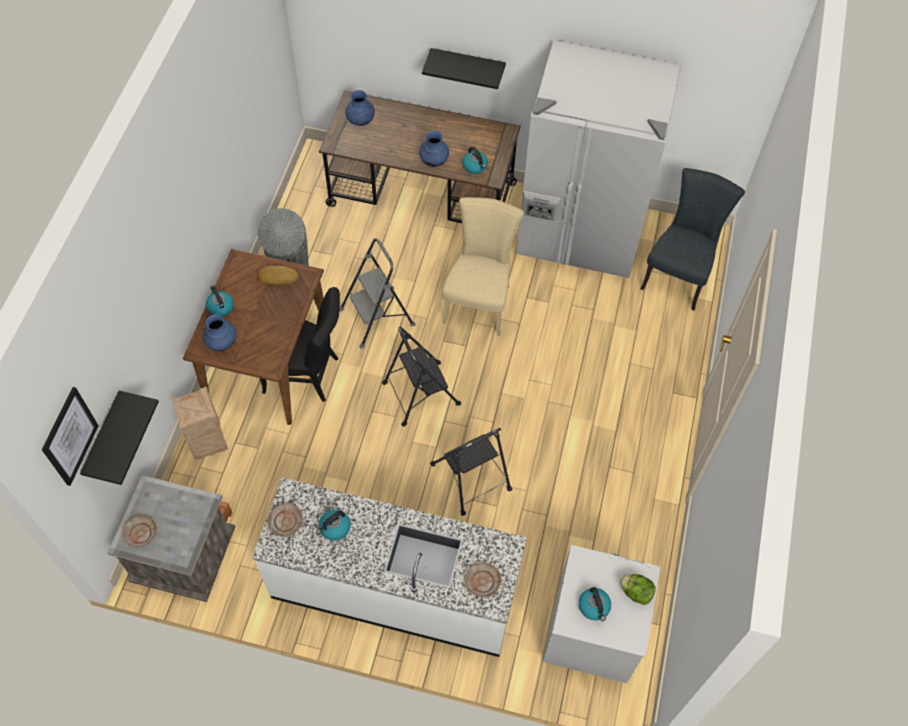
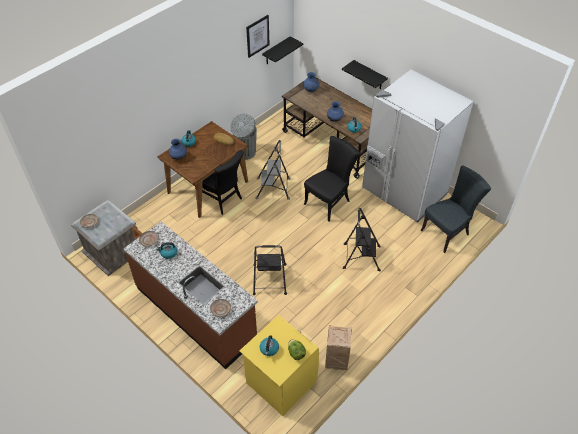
camera: 30 degrees right, 10 degrees down
picture [42,387,99,486] -> picture moved to [246,15,270,58]
black shelf [80,391,159,485] -> black shelf moved to [262,36,303,64]
crate [171,387,228,461] -> crate moved to [325,325,352,370]
white counter [252,477,527,657] -> brown counter [123,222,258,369]
black step ladder [382,327,461,427] -> black step ladder moved to [343,208,381,271]
beige chair [442,197,524,336] -> black chair [304,136,361,222]
white washing machine [543,545,661,683] -> yellow washing machine [239,315,319,416]

